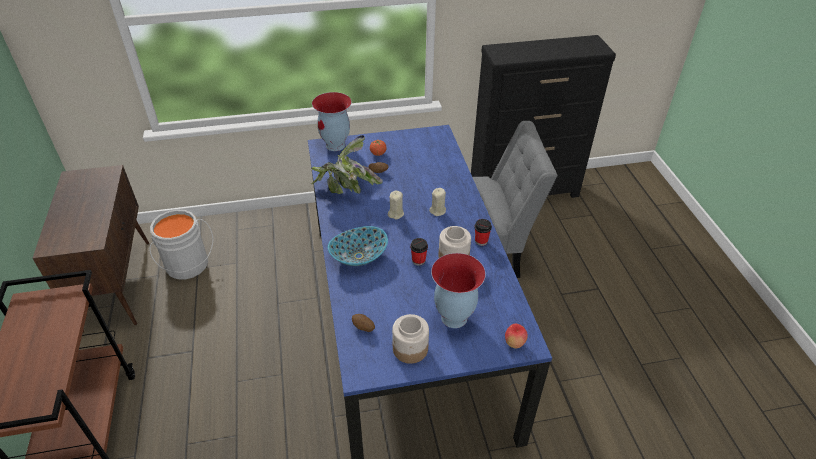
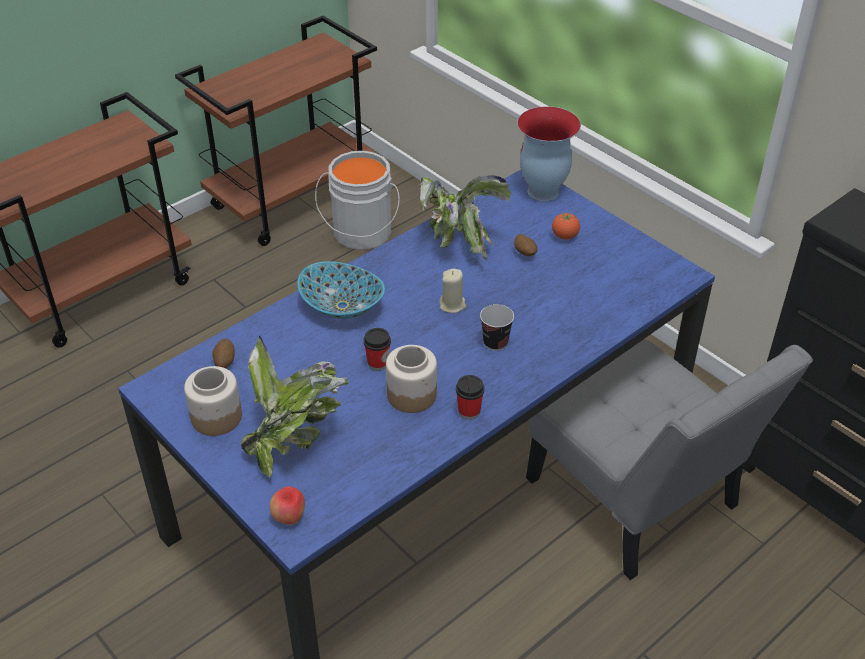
camera: 60 degrees right, 0 degrees up
brown cabinet [32,165,149,333] -> brown cart [175,16,377,246]
beige candle [429,188,446,216] -> cup [480,304,514,351]
vase [431,253,486,328] -> potted plant [241,336,349,478]

